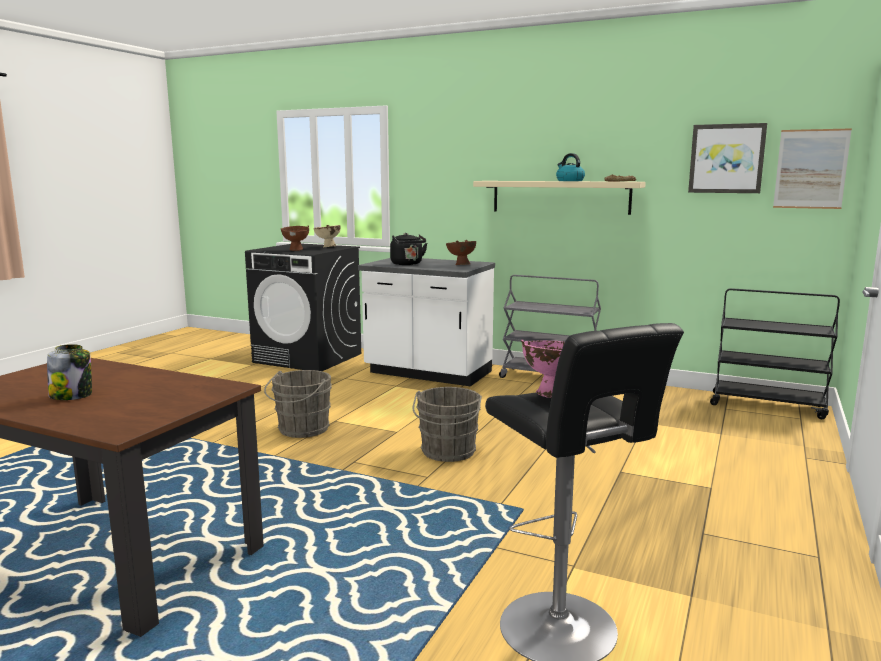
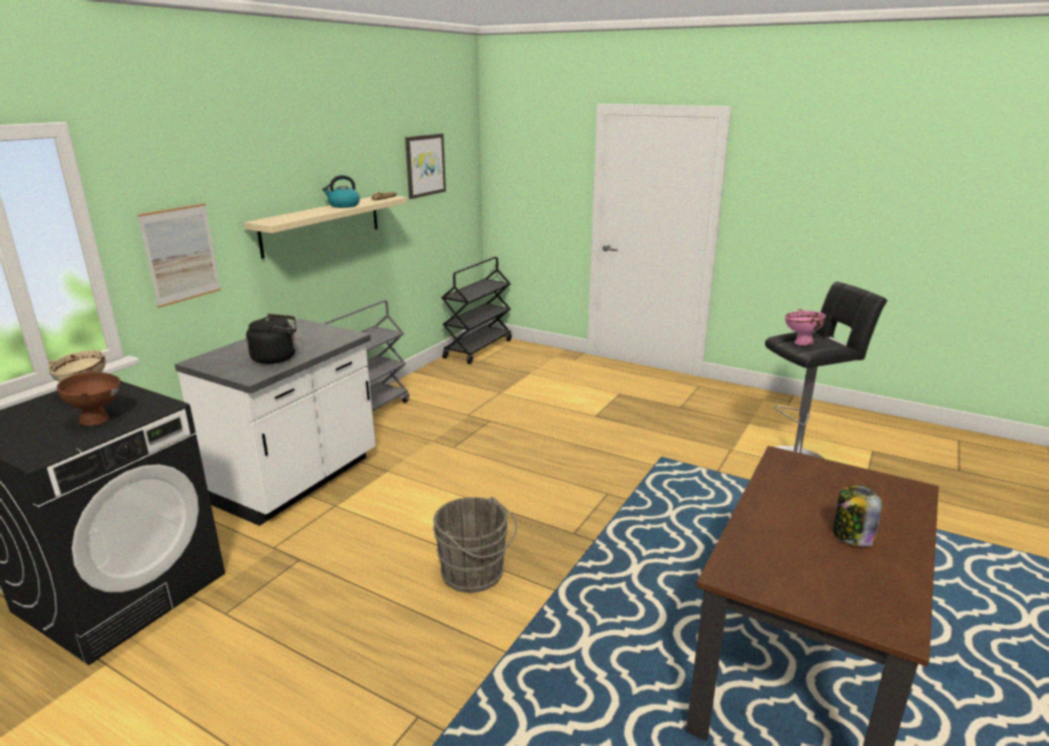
camera: 85 degrees left, 10 degrees up
grey bucket [412,387,482,462] -> none
brown bowl [446,240,476,265] -> none
picture [773,128,852,209] -> picture moved to [137,203,221,308]

